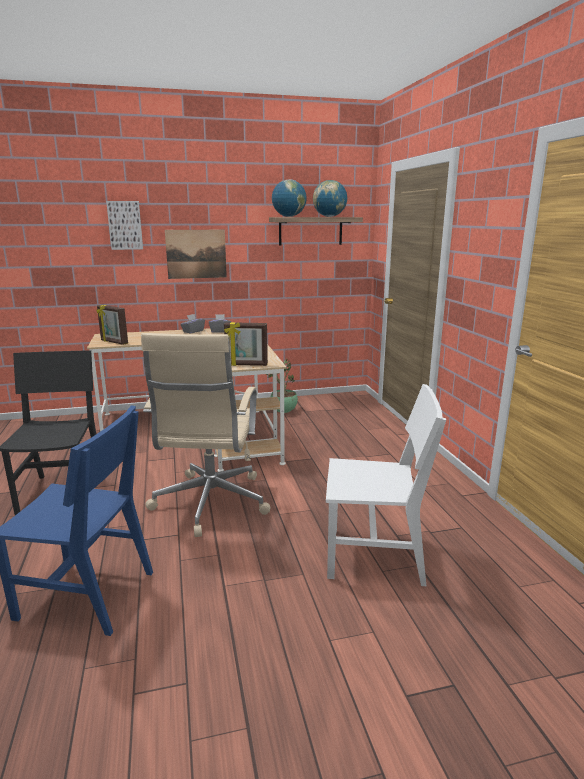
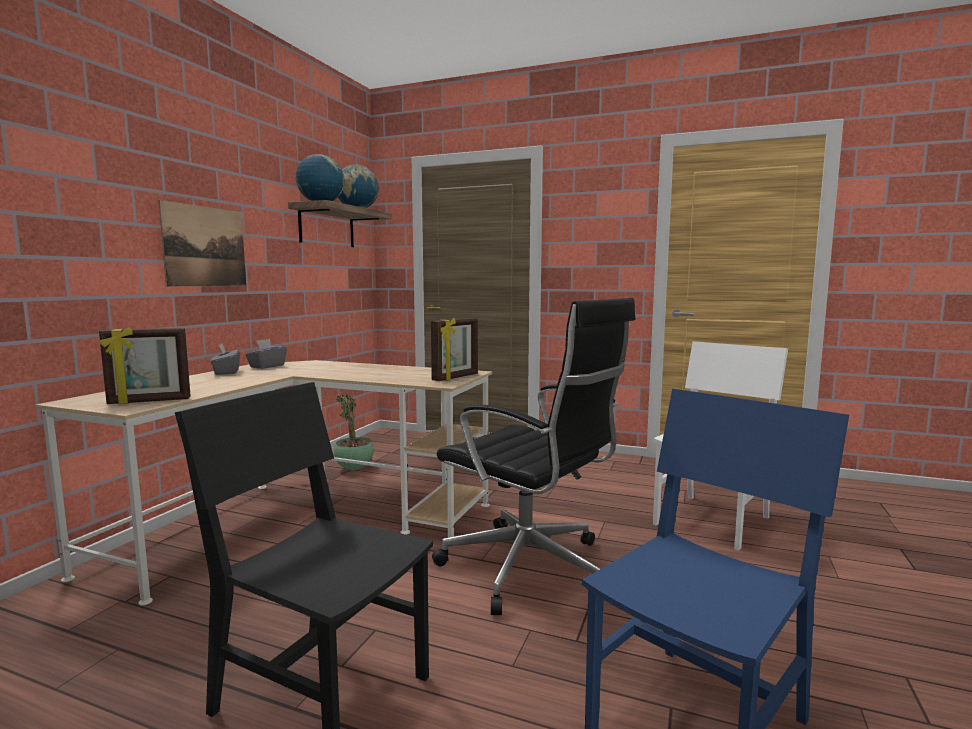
camera: 55 degrees left, 10 degrees down
picture [106,201,143,250] -> none
beige office chair [141,333,270,537] -> black office chair [432,298,636,615]

